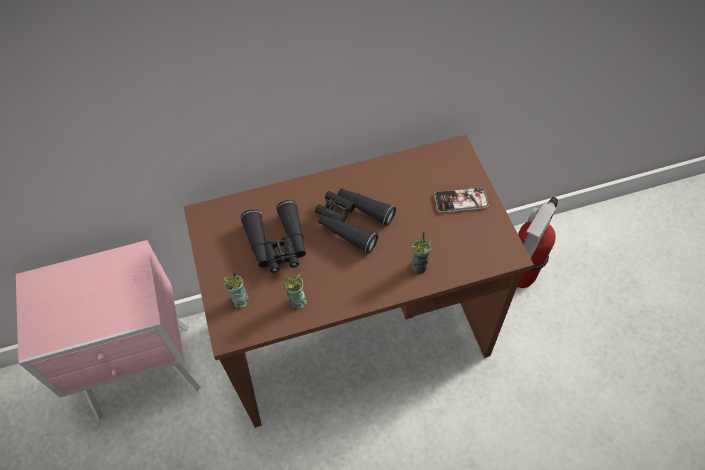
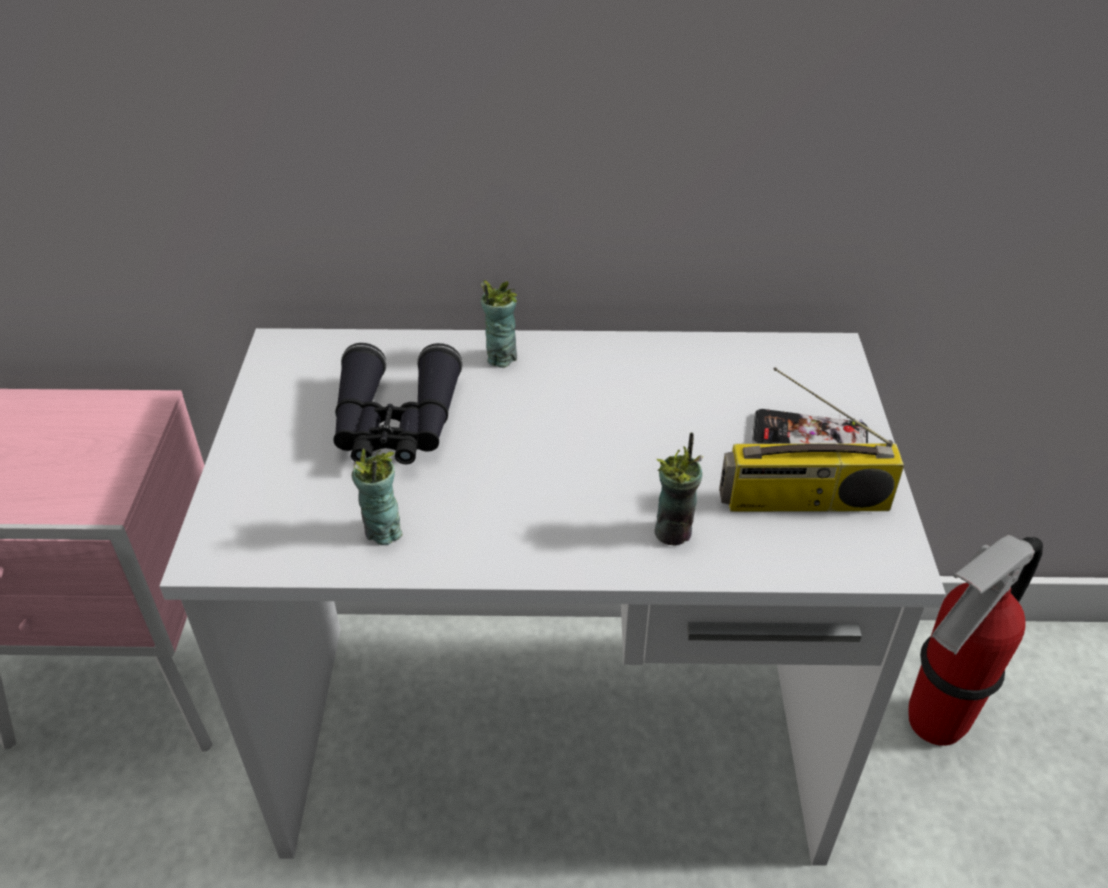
camera: 15 degrees right, 15 degrees down
brown desk [184,135,534,428] -> white desk [160,328,946,866]
cup [223,271,249,308] -> cup moved to [481,280,517,368]
black binoculars [315,188,396,254] -> none
none -> radio [719,367,904,512]

